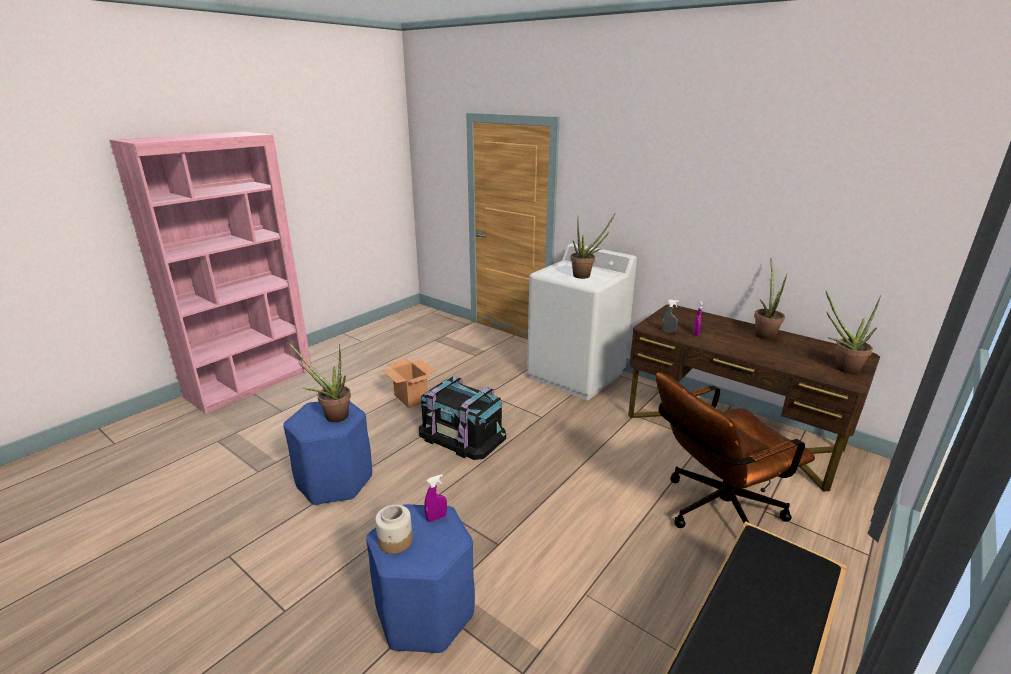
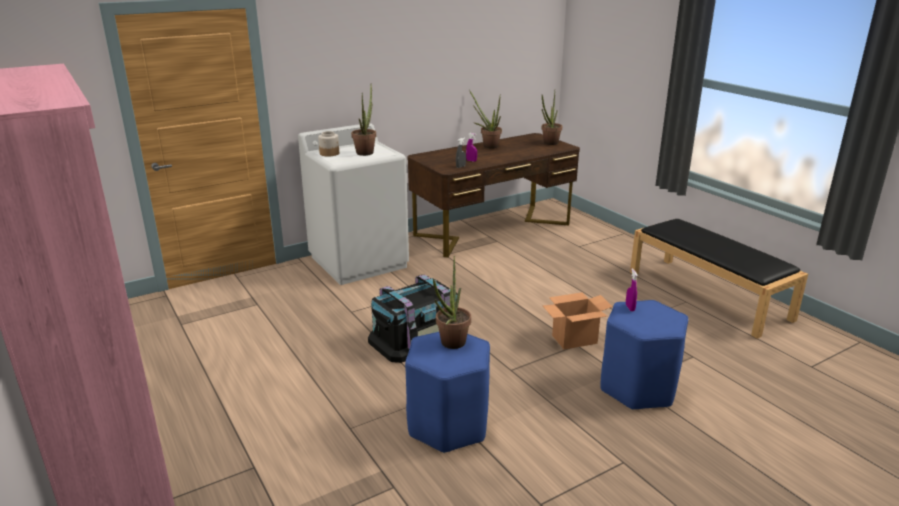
camera: 70 degrees left, 0 degrees up
jar [375,505,413,554] -> jar moved to [318,131,339,157]
cardboard box [382,358,436,408] -> cardboard box moved to [543,292,613,349]
brown office chair [656,372,815,528] -> none

